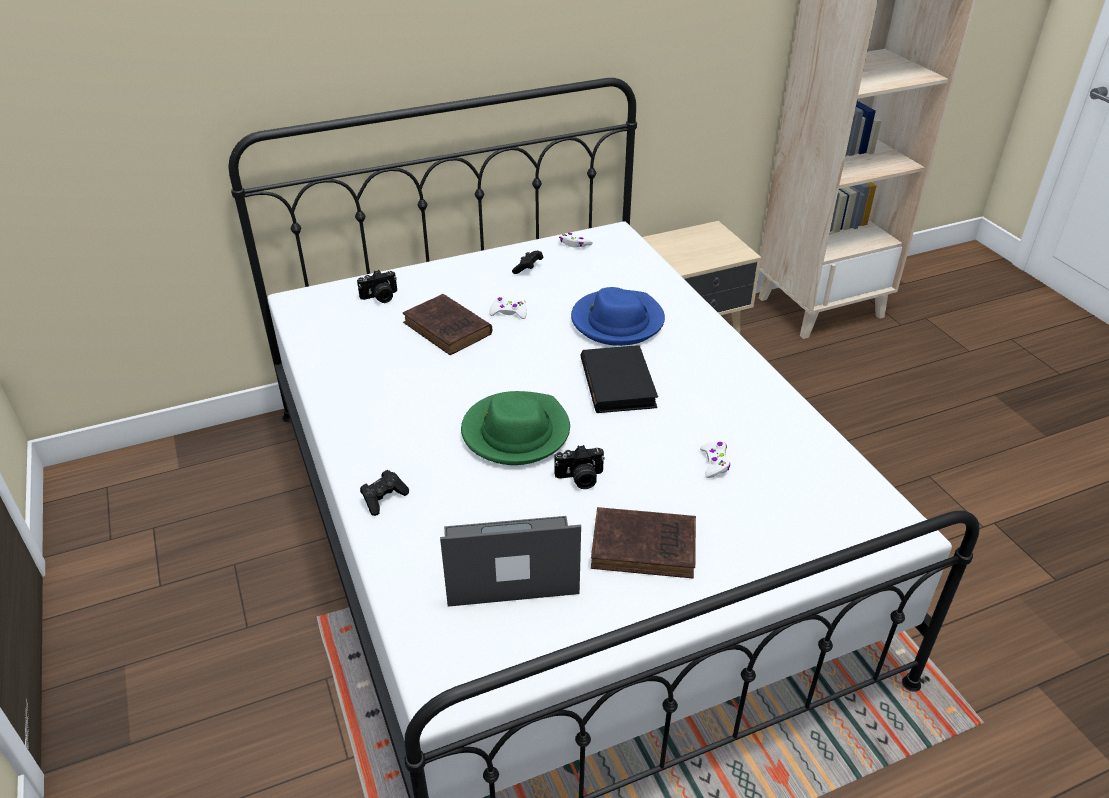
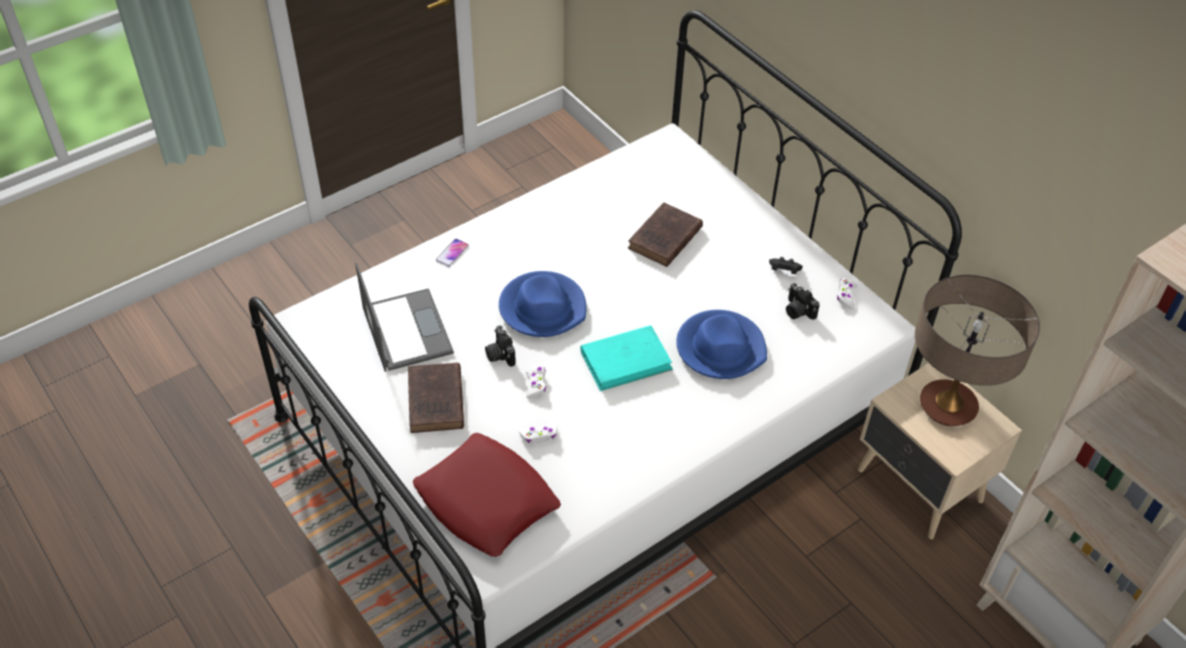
camera: 75 degrees right, 10 degrees up
camera [357,270,397,303] -> camera moved to [786,283,820,320]
black game controller [360,470,409,516] -> phone [436,239,469,267]
green hat [461,391,570,465] -> blue hat [499,271,586,337]
white game controller [489,297,527,319] -> white game controller moved to [525,366,546,399]
black book [580,345,658,413] -> turquoise book [580,325,673,391]
none -> red pillow [413,433,561,557]
none -> table lamp [915,275,1040,426]

